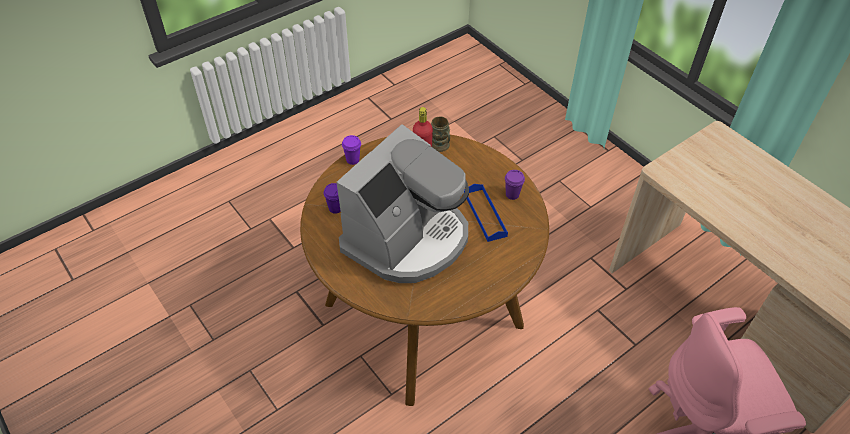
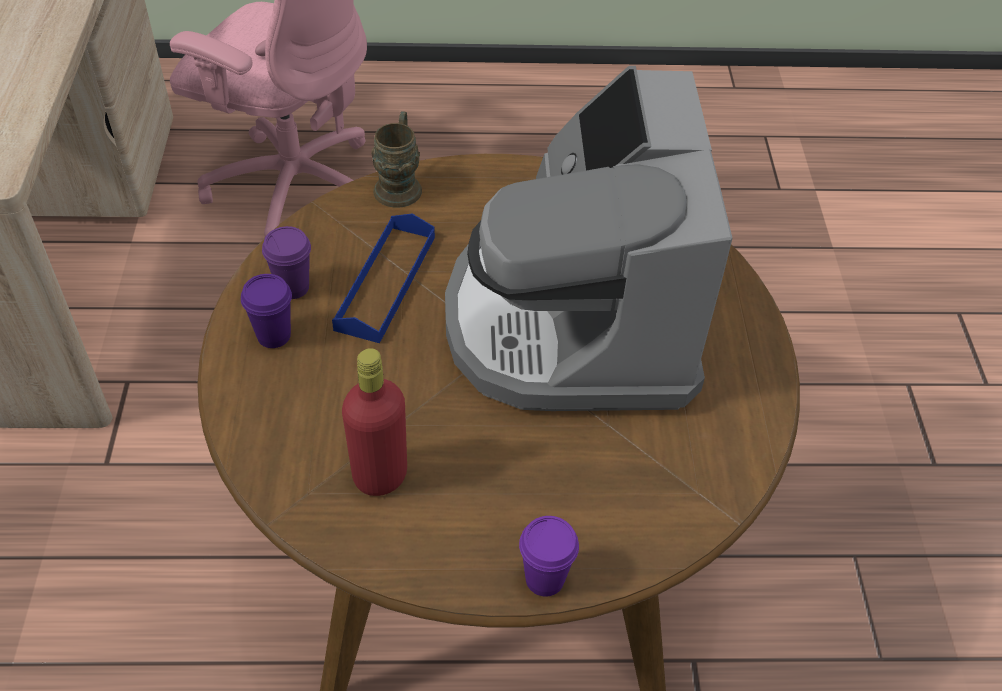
camera: 145 degrees left, 0 degrees up
purple cup [324,183,341,214] -> purple cup moved to [241,274,292,348]
coffee machine [336,124,469,283] -> coffee machine turned 75 degrees counterclockwise [445,66,732,411]
brown mug [431,117,450,152] -> brown mug moved to [371,111,422,208]

